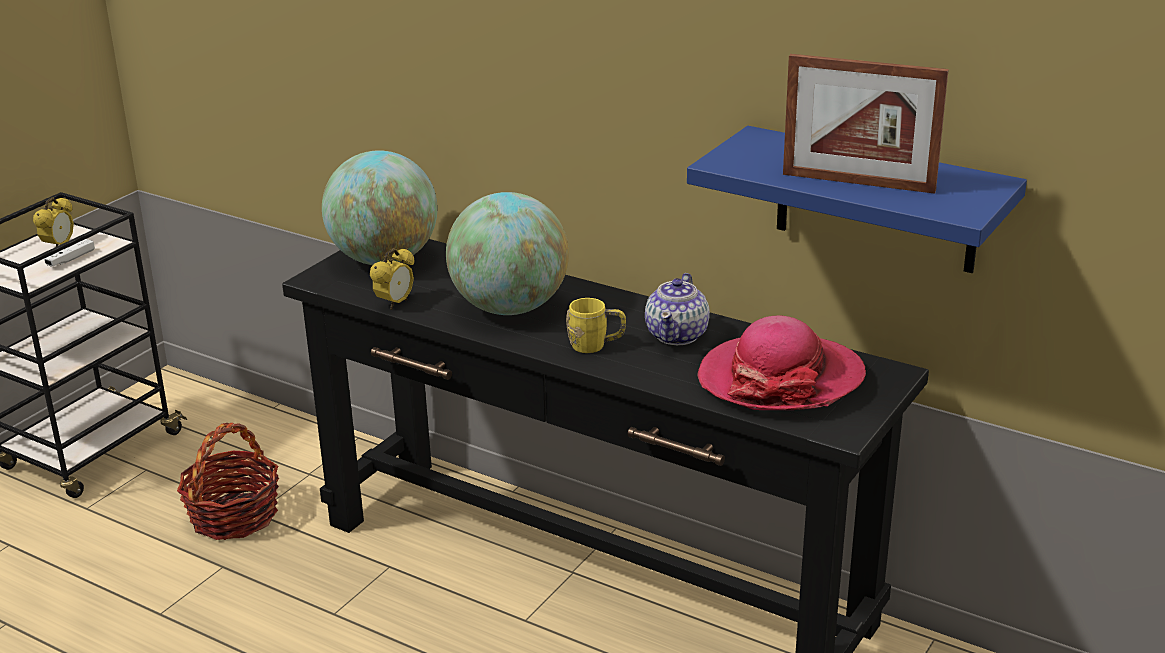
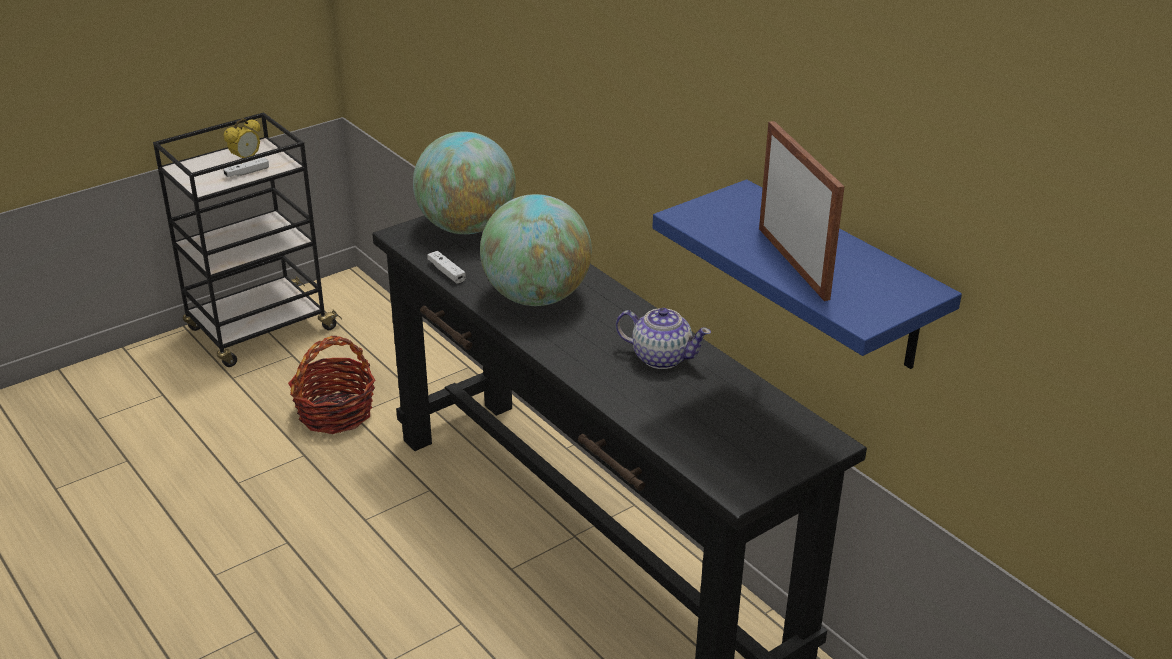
camera: 20 degrees right, 5 degrees up
alarm clock [370,248,414,310] -> white game controller [428,251,466,284]
yellow mug [566,298,626,353] -> none
teapot [645,273,710,345] -> teapot turned 105 degrees counterclockwise [616,308,711,369]
hat [697,316,866,410] -> none
picture frame [783,54,949,194] -> picture frame turned 150 degrees counterclockwise [759,121,845,301]

